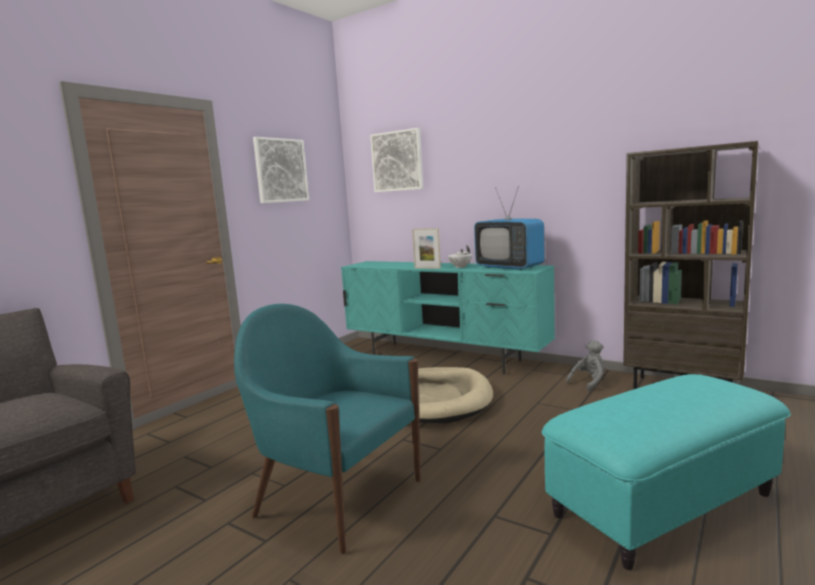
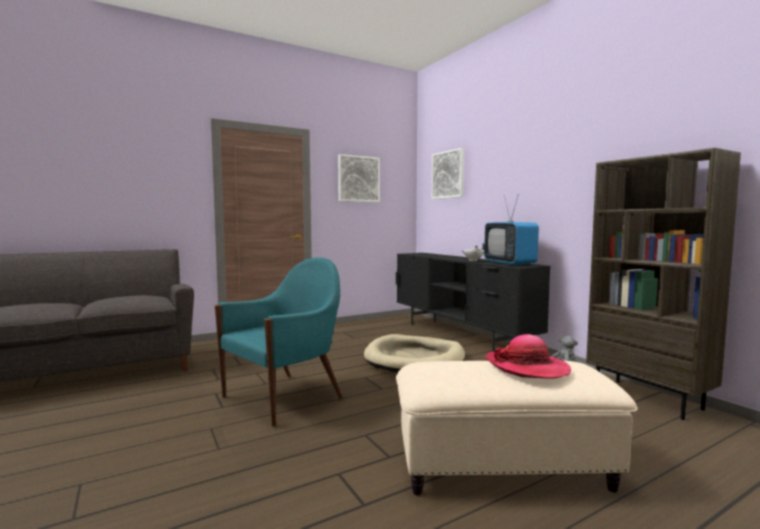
camera: 25 degrees right, 5 degrees down
turquoise armchair [234,304,420,555] -> turquoise armchair turned 75 degrees clockwise [215,257,343,427]
turquoise tv stand [341,261,555,374] -> black tv stand [396,253,551,351]
picture frame [412,228,441,269] -> none
turquoise ottoman [542,374,791,570] -> beige ottoman [396,361,638,495]
none -> hat [485,334,571,379]

